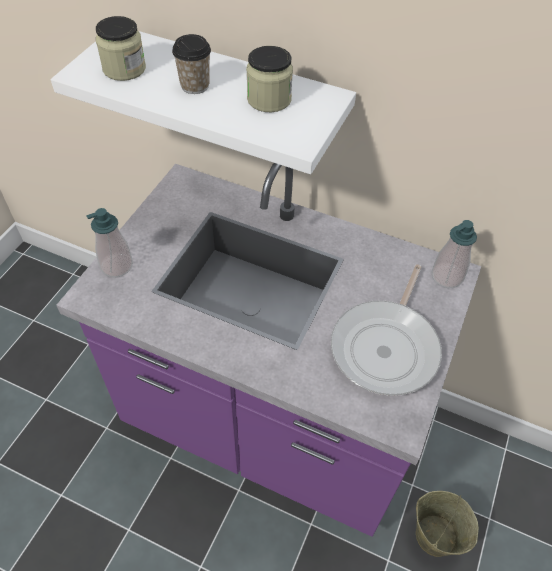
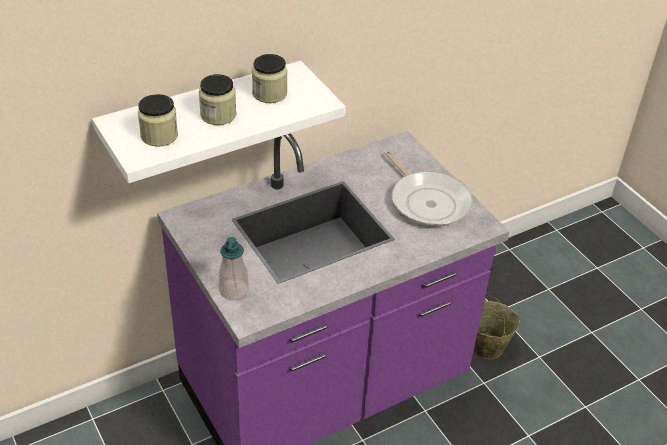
camera: 55 degrees left, 10 degrees down
cup [172,34,211,94] -> jar [199,74,236,125]
soap dispenser [431,220,477,288] -> none

